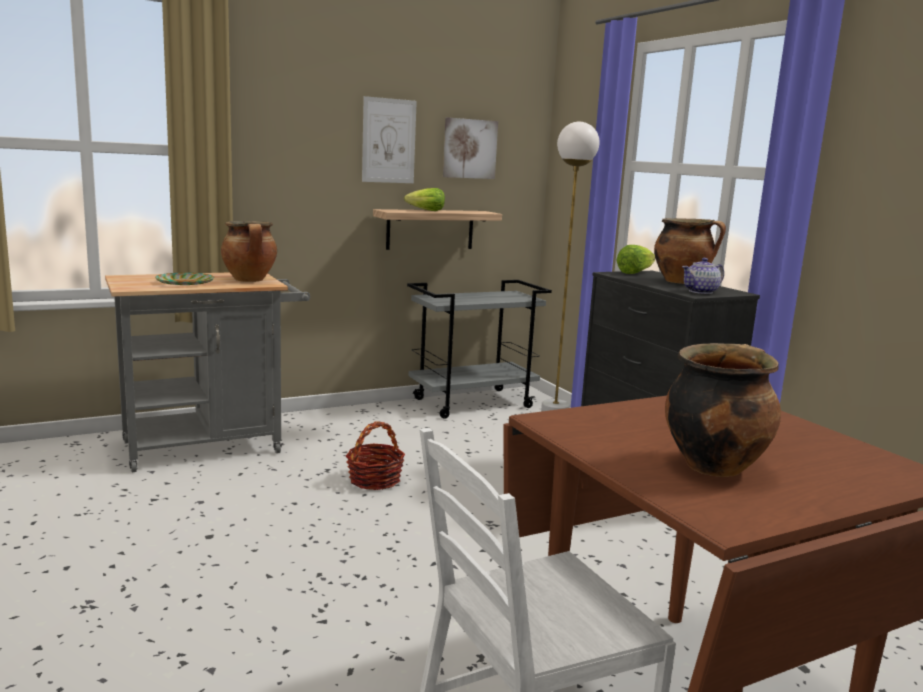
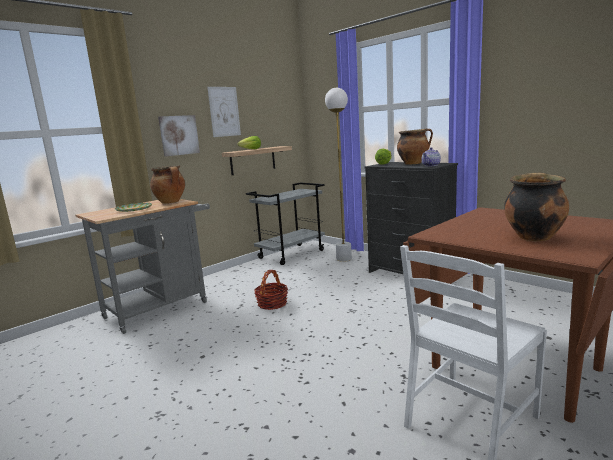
camera: 15 degrees left, 0 degrees up
picture [443,117,498,179] -> picture moved to [158,115,200,157]

